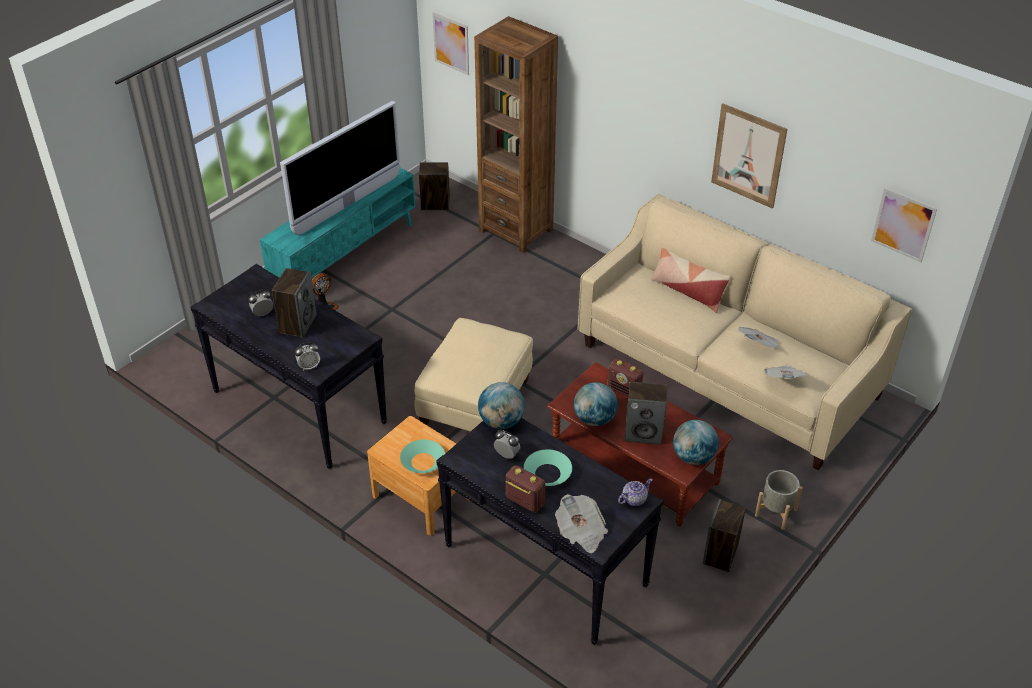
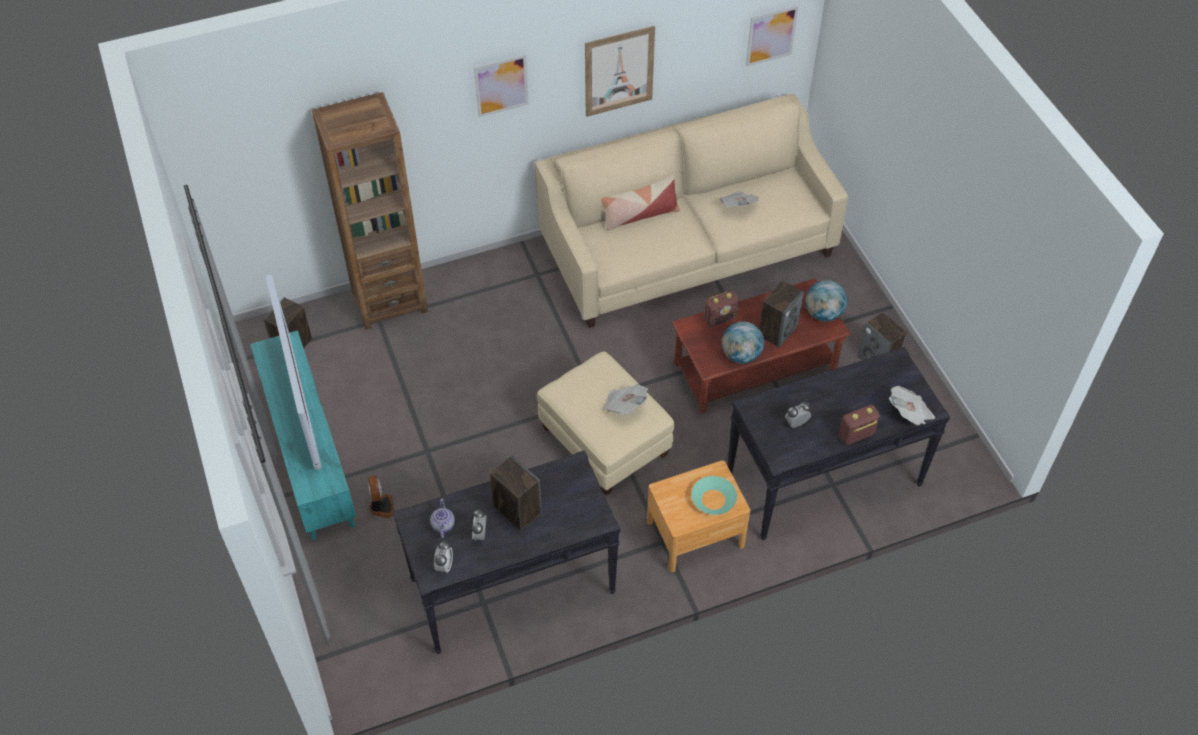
camera: 60 degrees left, 10 degrees up
alarm clock [295,342,320,371] -> alarm clock moved to [434,541,453,572]
picture [432,12,469,75] -> picture moved to [474,54,529,117]
globe [478,382,525,429] -> none
turquoise bowl [524,449,572,486] -> none
teapot [618,478,653,506] -> teapot moved to [430,499,455,538]
grey planter [755,470,803,530] -> none
newspaper [764,365,807,379] -> newspaper moved to [603,384,648,415]

